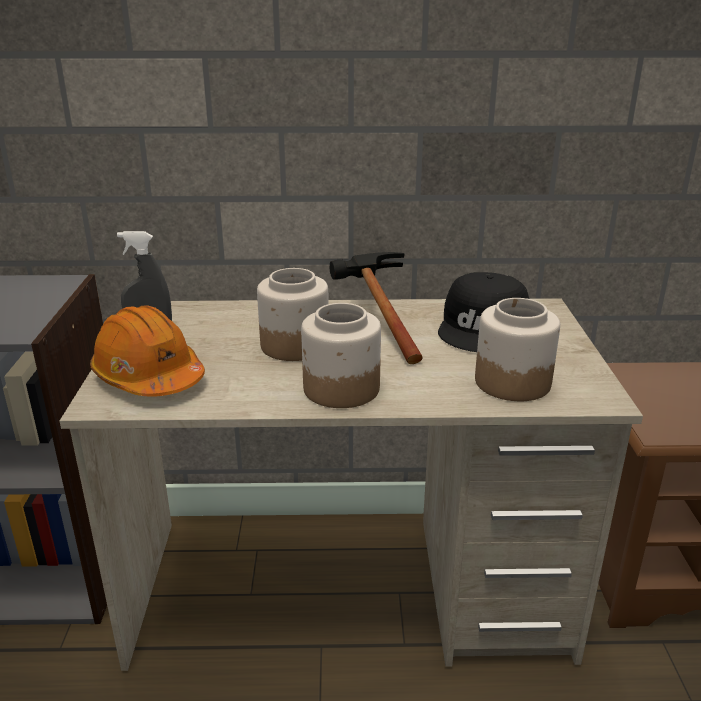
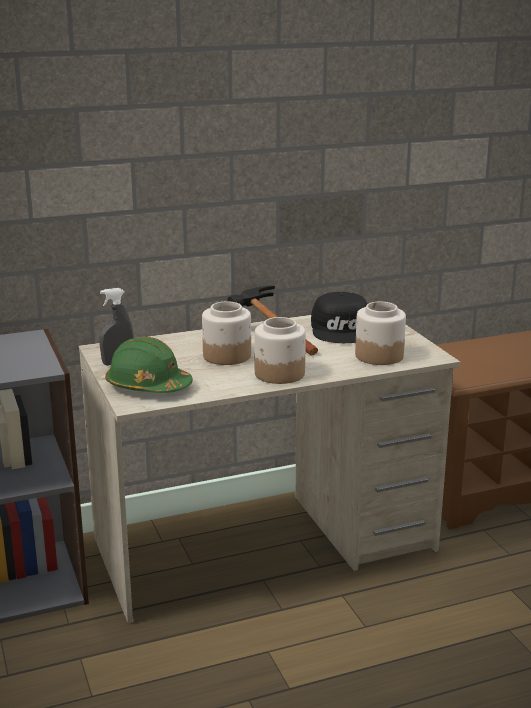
camera: 20 degrees left, 5 degrees down
orange hard hat [90,305,205,397] -> green hard hat [105,337,193,393]

